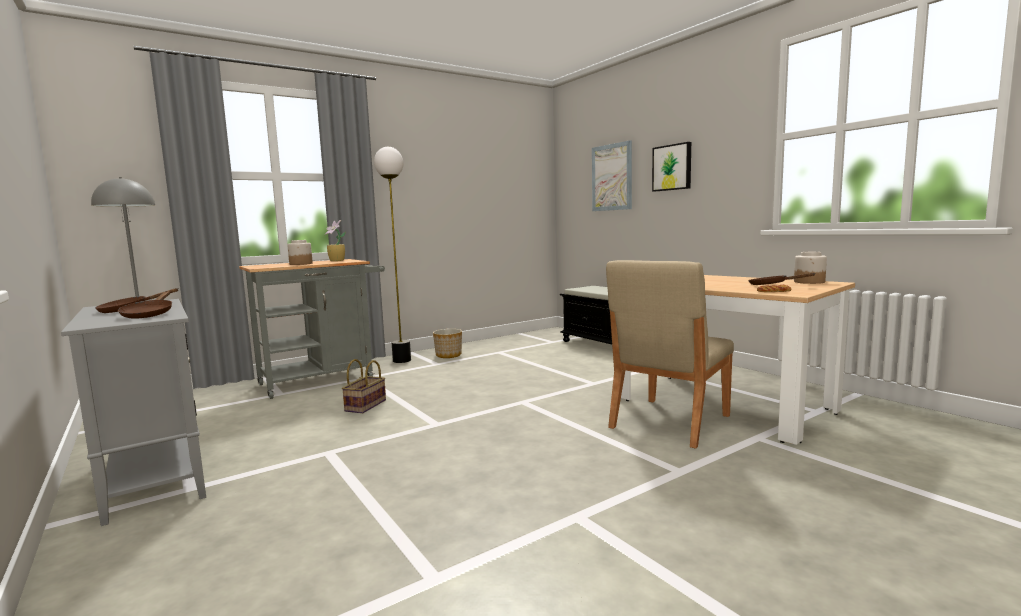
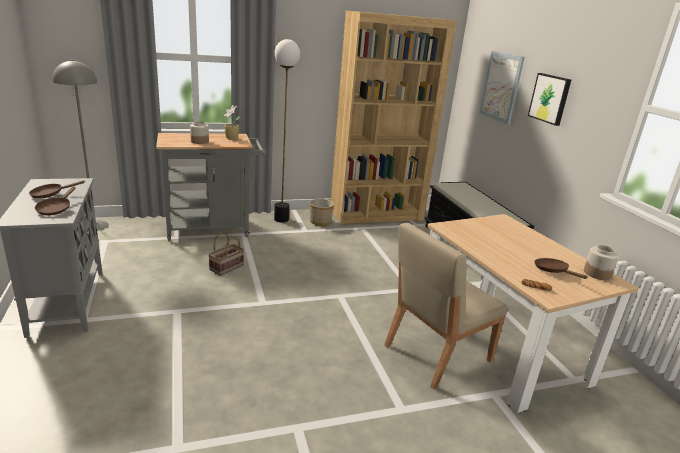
camera: 15 degrees right, 15 degrees up
none -> brown bookcase [331,11,457,224]

